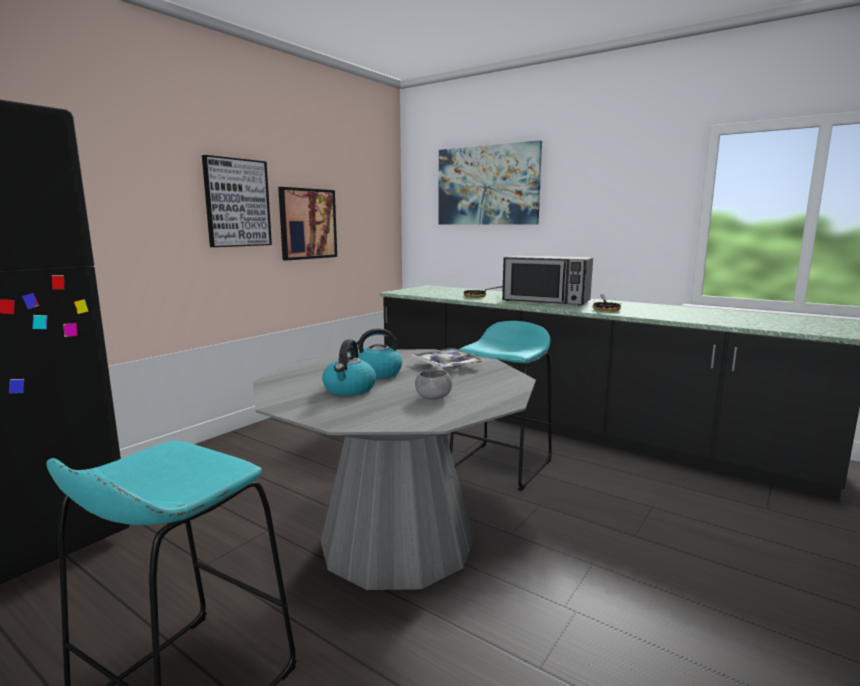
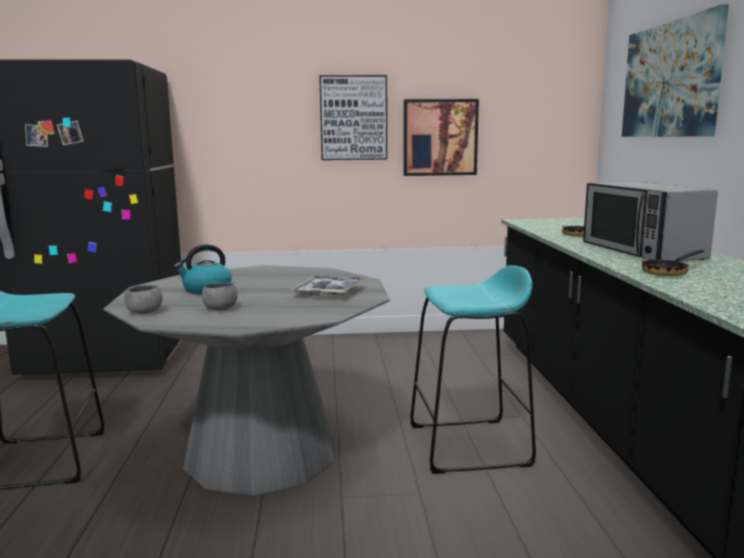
camera: 50 degrees right, 0 degrees up
kettle [348,328,402,379] -> none
none -> grey bowl [124,285,163,314]

